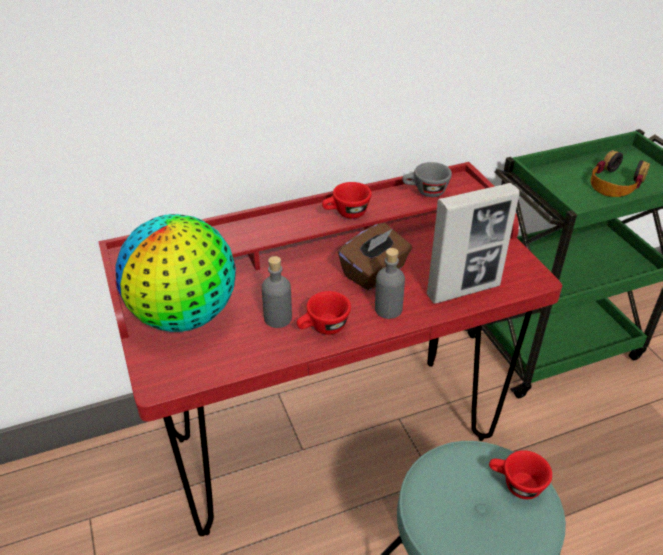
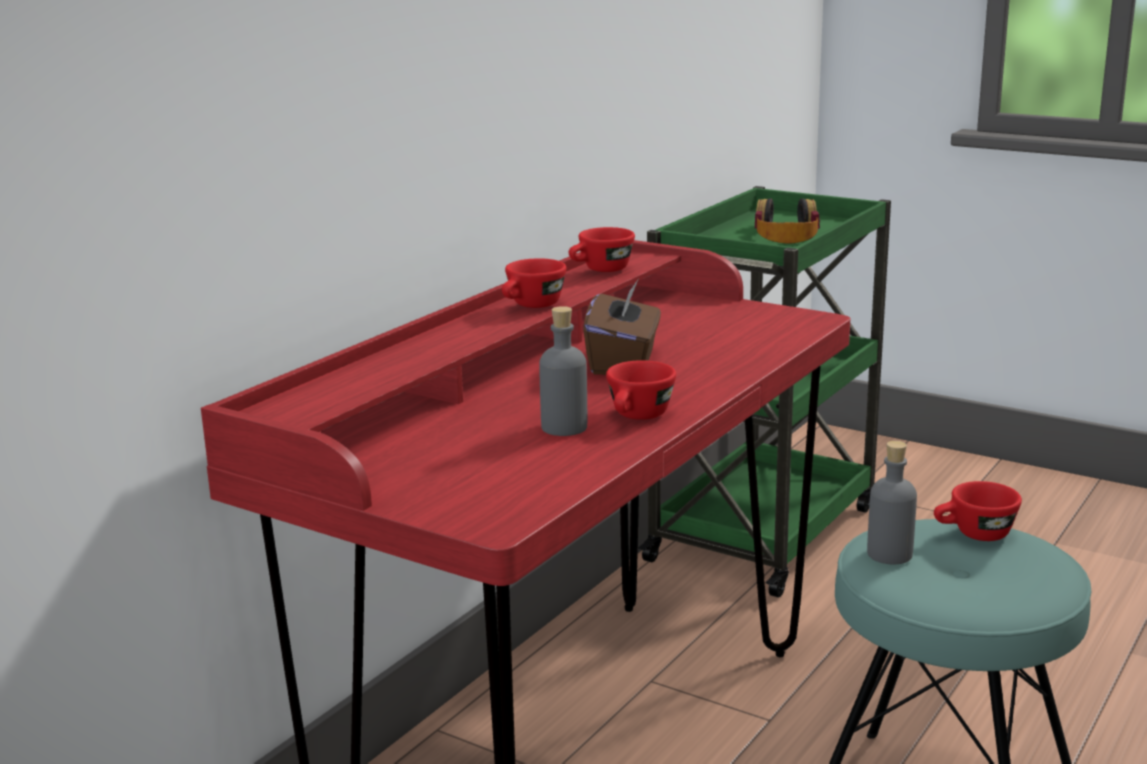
camera: 35 degrees left, 20 degrees down
globe [115,214,236,332] -> none
grey bottle [375,248,405,319] -> grey bottle moved to [867,441,917,564]
grey cup [402,162,452,197] -> red cup [569,227,635,272]
picture frame [427,183,520,304] -> none

